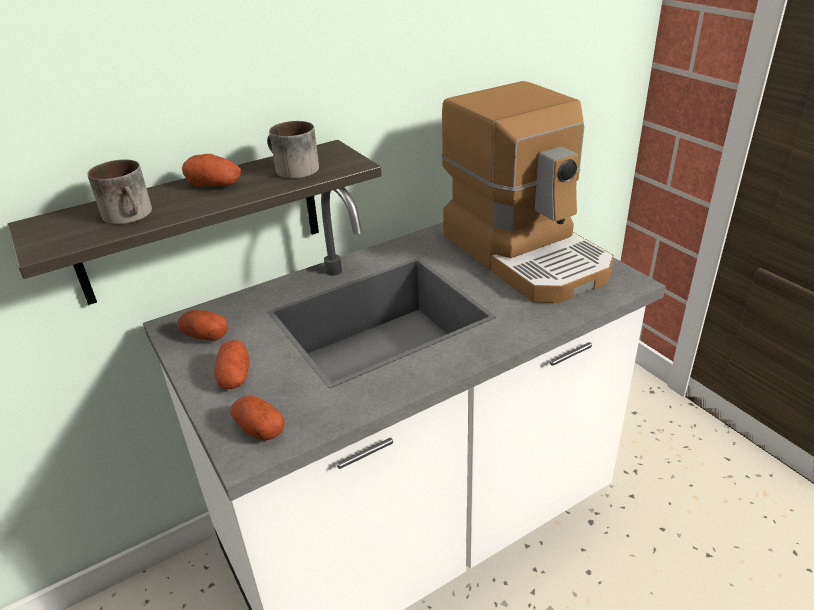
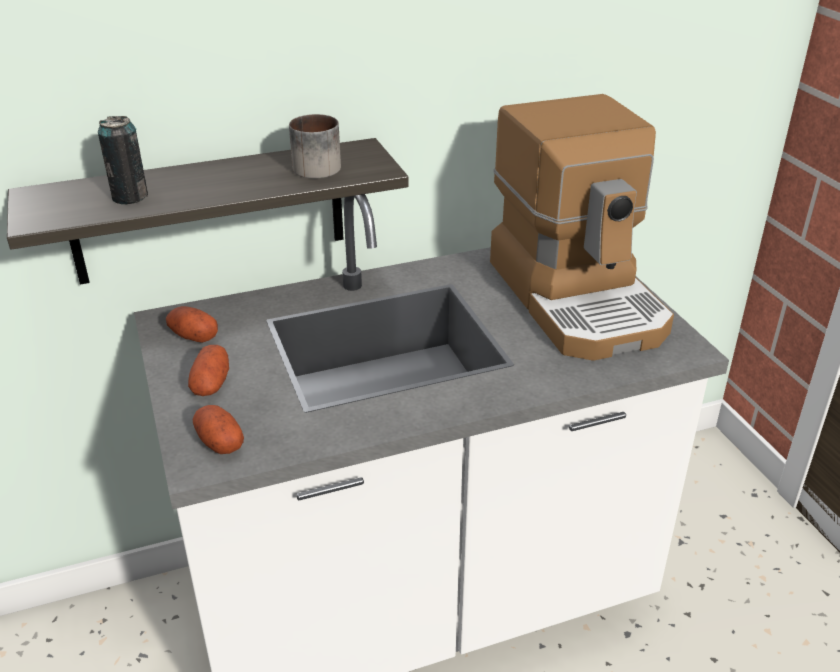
camera: 10 degrees right, 0 degrees up
mug [87,160,152,224] -> can [98,116,148,205]
potato [182,154,241,187] -> none

